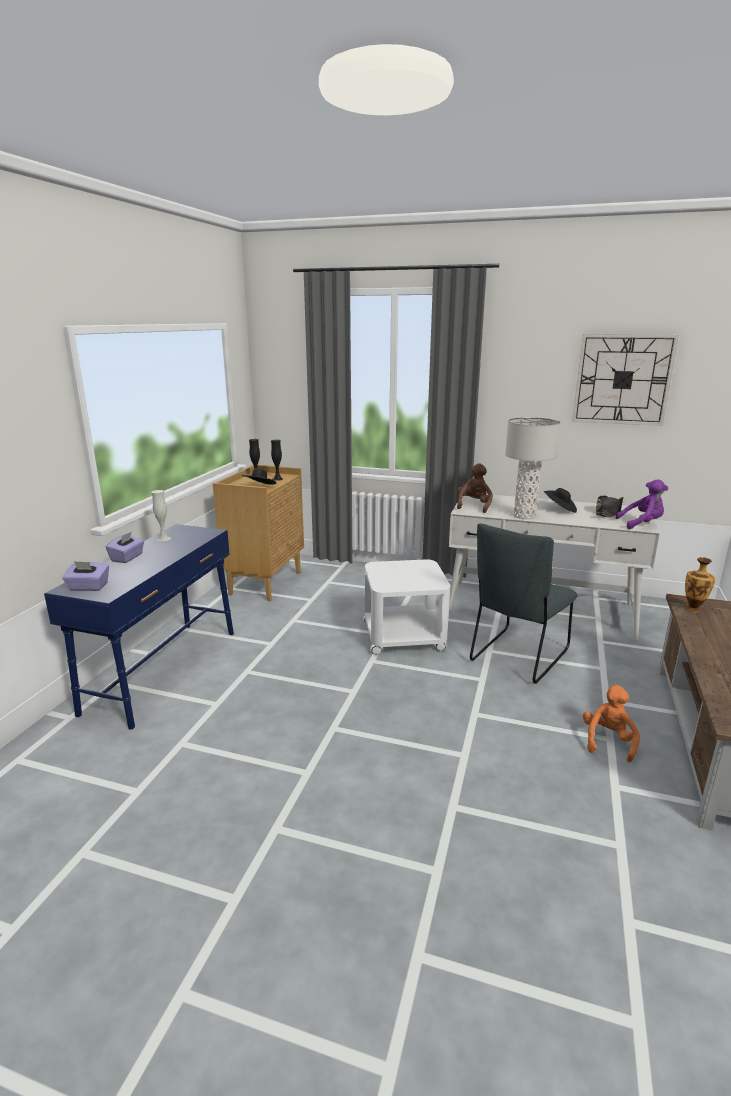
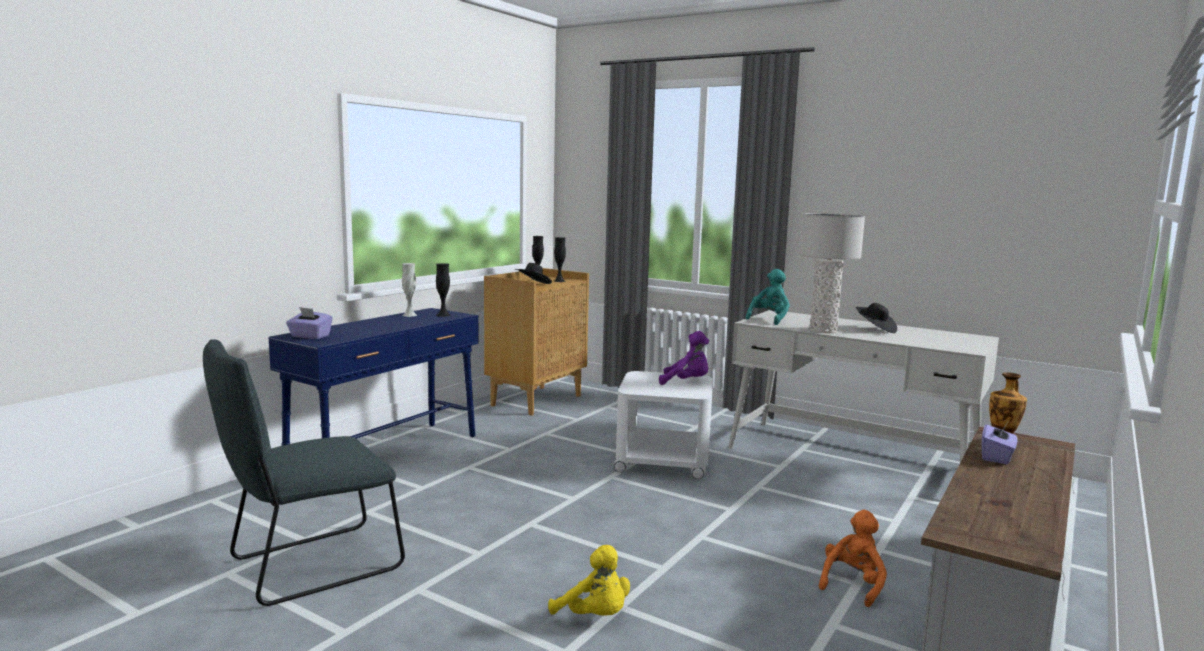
camera: 15 degrees right, 10 degrees down
purple tissue box [106,531,144,563] -> purple tissue box moved to [981,422,1018,464]
brown plush toy [457,463,493,513] -> turquoise plush toy [745,269,790,325]
grey chair [470,523,578,684] -> grey chair moved to [203,339,405,606]
wall clock [572,334,679,426] -> none
black hat [596,495,623,517] -> none
purple plush toy [615,479,668,529] -> purple plush toy moved to [659,331,709,385]
none -> black vase [436,263,451,317]
none -> yellow plush toy [548,545,630,615]

